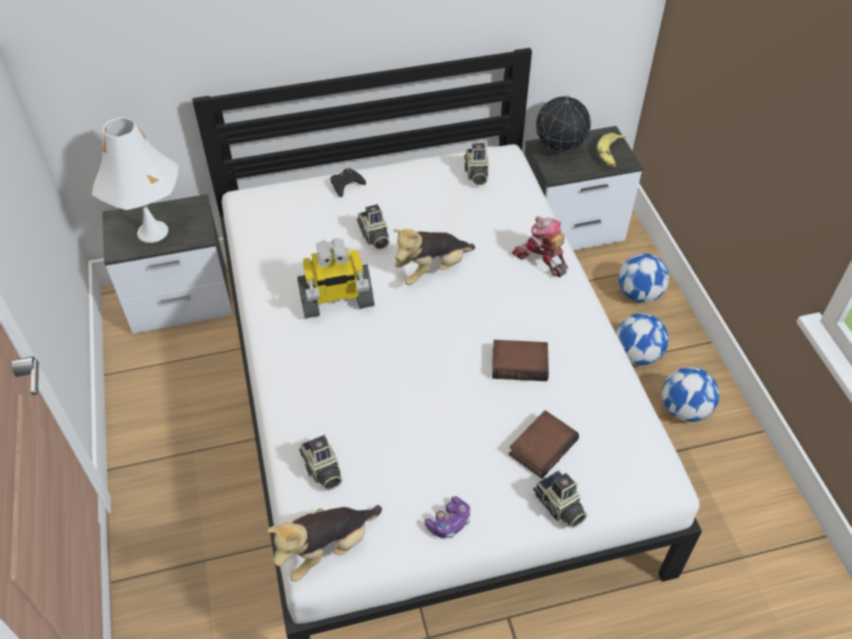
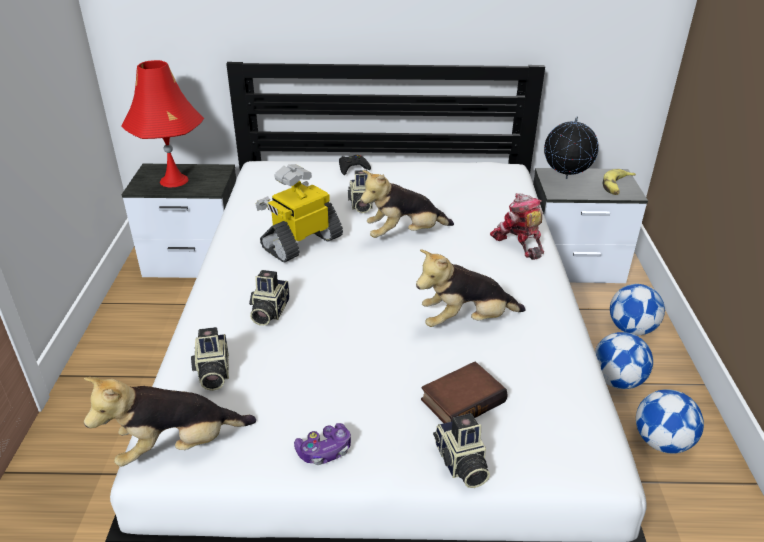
camera: 15 degrees right, 15 degrees down
white table lamp [92,117,179,243] -> red table lamp [121,60,204,187]
toy robot [297,238,375,318] -> toy robot turned 135 degrees clockwise [256,164,343,262]
camera [464,143,489,186] -> camera moved to [249,270,289,326]
book [492,340,549,381] -> plush toy [416,249,526,327]

